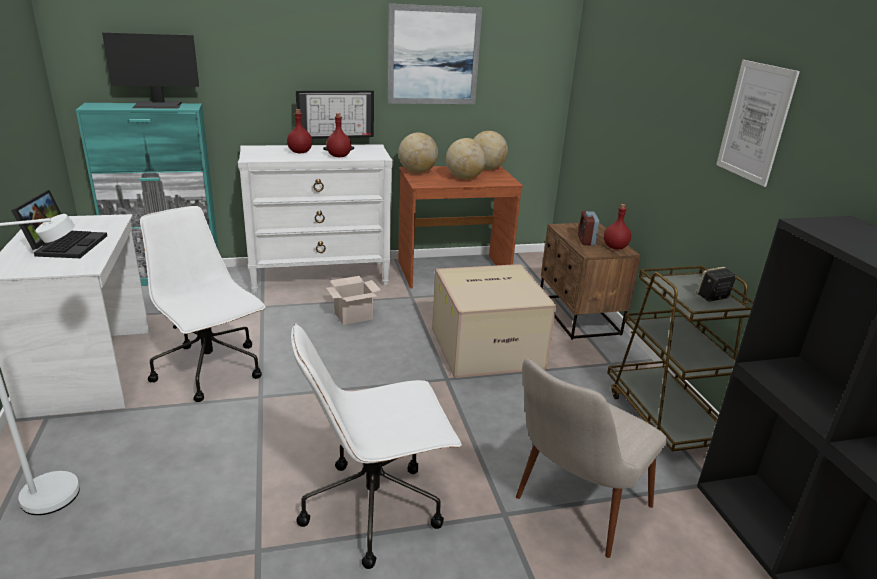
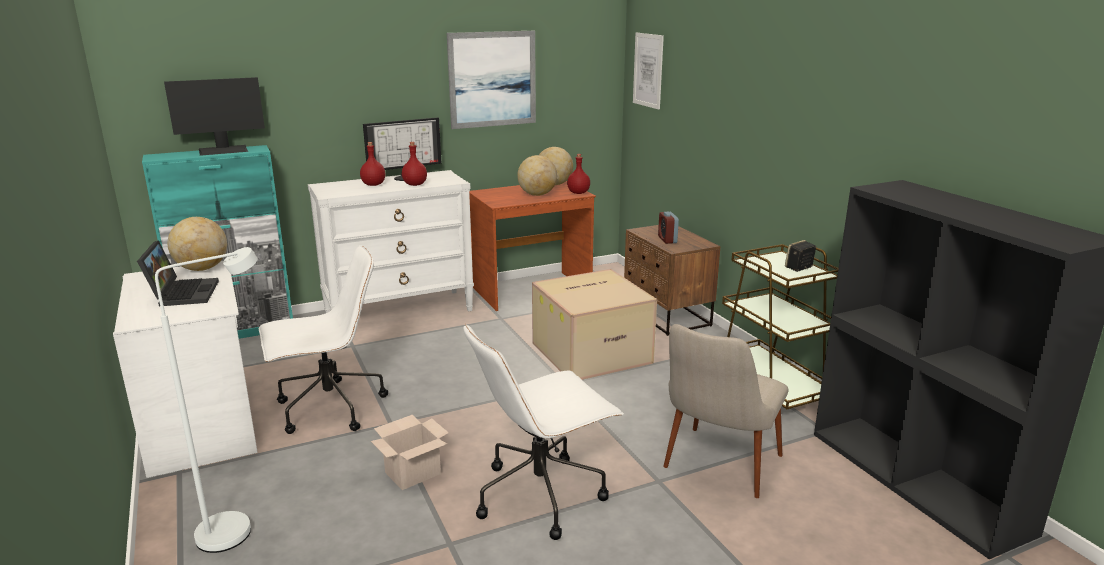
camera: 10 degrees left, 5 degrees down
white office chair [140,206,266,402] -> white office chair turned 120 degrees clockwise [259,245,388,434]
cardboard box [326,276,381,325] -> cardboard box moved to [371,415,449,490]
globe [398,132,438,173] -> globe moved to [168,217,227,271]
red bottle [604,204,631,250] -> red bottle moved to [567,154,590,194]
picture [716,60,800,187] -> picture moved to [633,33,664,110]

